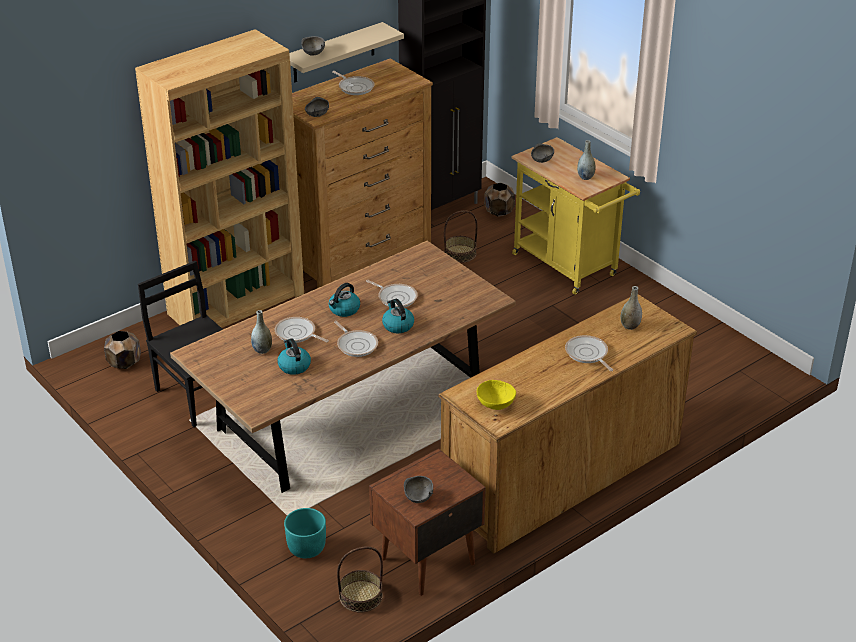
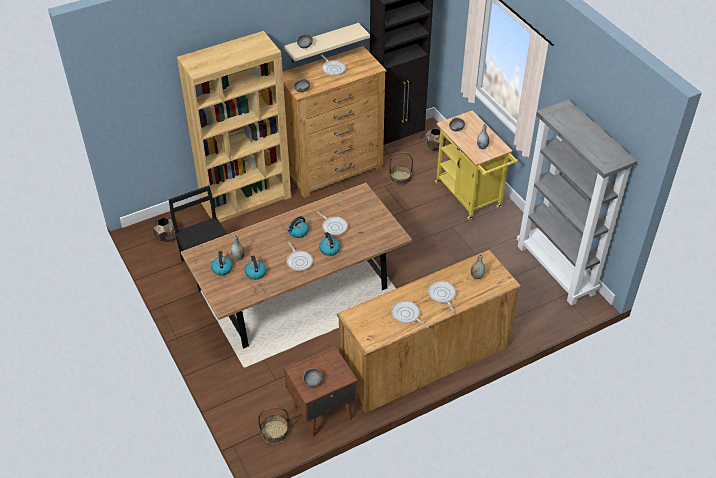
camera: 10 degrees right, 10 degrees up
frying pan [275,317,329,343] -> frying pan moved to [391,300,429,328]
turquoise planter [284,508,326,558] -> none
yellow bowl [477,380,516,410] -> none
none -> kettle [211,251,233,275]
none -> grey bookcase [517,99,638,306]

